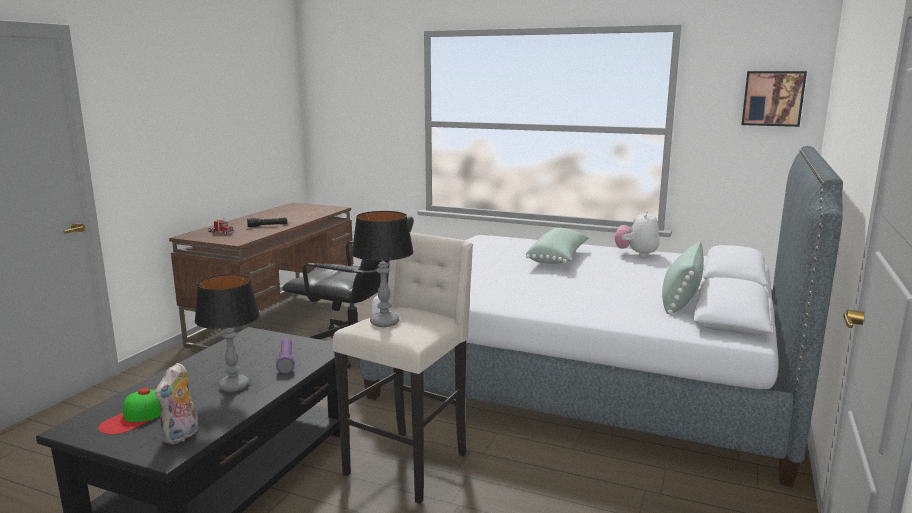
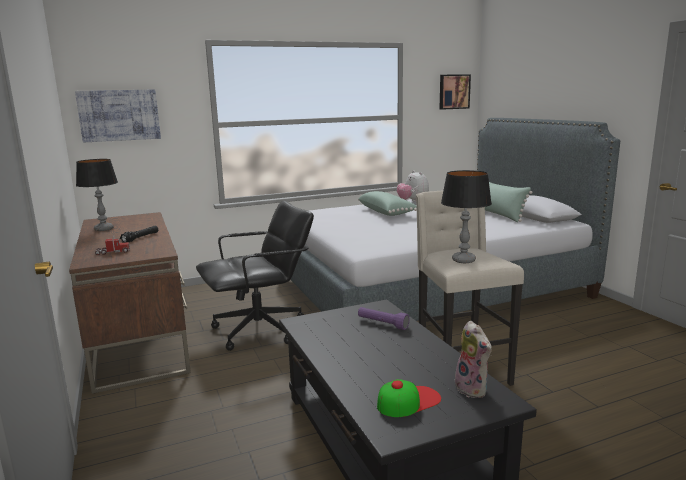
camera: 45 degrees left, 0 degrees up
cap [98,388,161,435] -> cap turned 105 degrees counterclockwise [377,379,441,417]
table lamp [195,274,260,392] -> table lamp moved to [76,159,118,231]
none -> picture [75,90,161,142]

